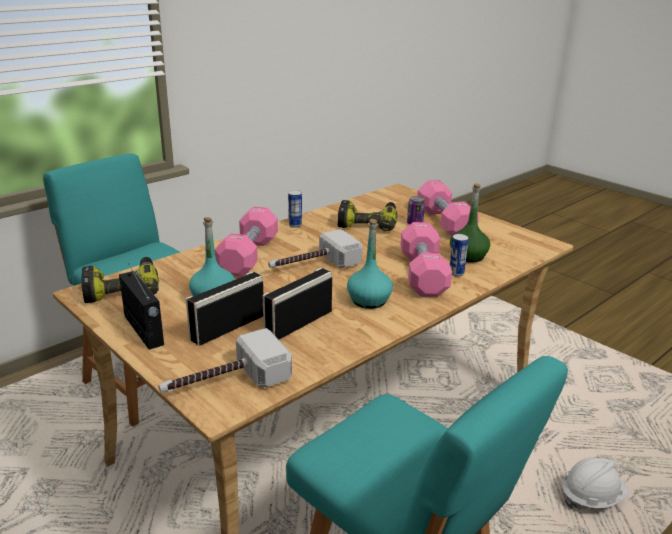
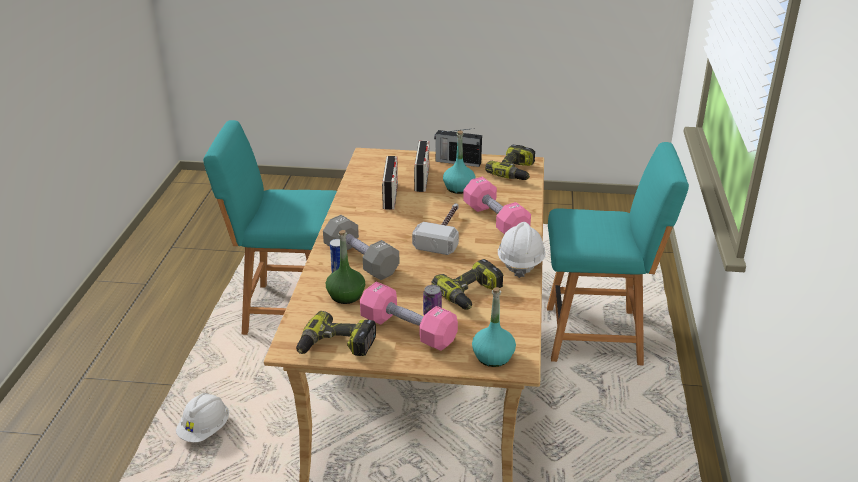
camera: 140 degrees right, 5 degrees up
hammer [158,328,292,392] -> none
can [288,190,302,228] -> white hard hat [498,222,546,278]
turquoise bottle [347,219,393,309] -> turquoise bottle moved to [472,287,516,367]
pink dumbbell [401,222,452,297] -> grey dumbbell [323,215,399,280]
none -> power drill [296,311,376,356]

